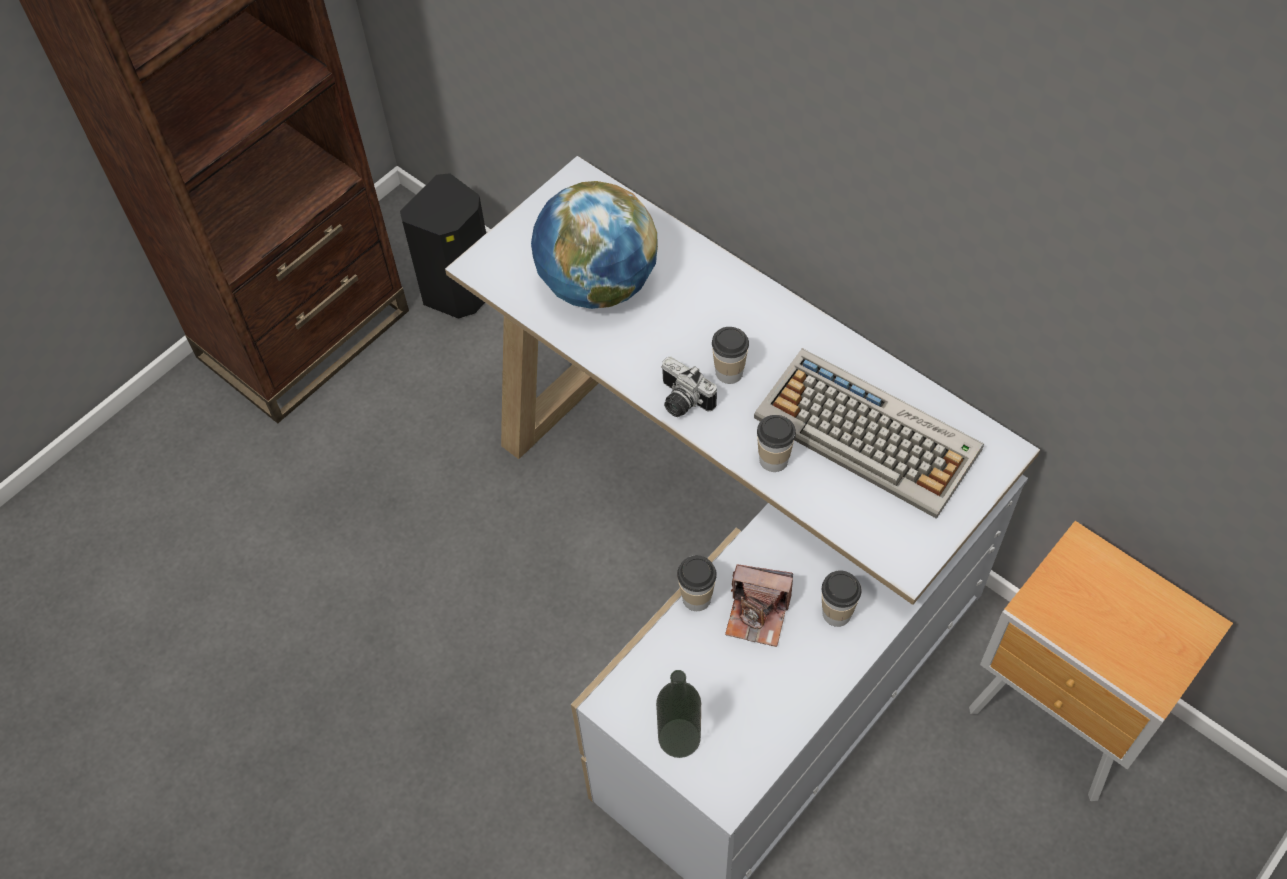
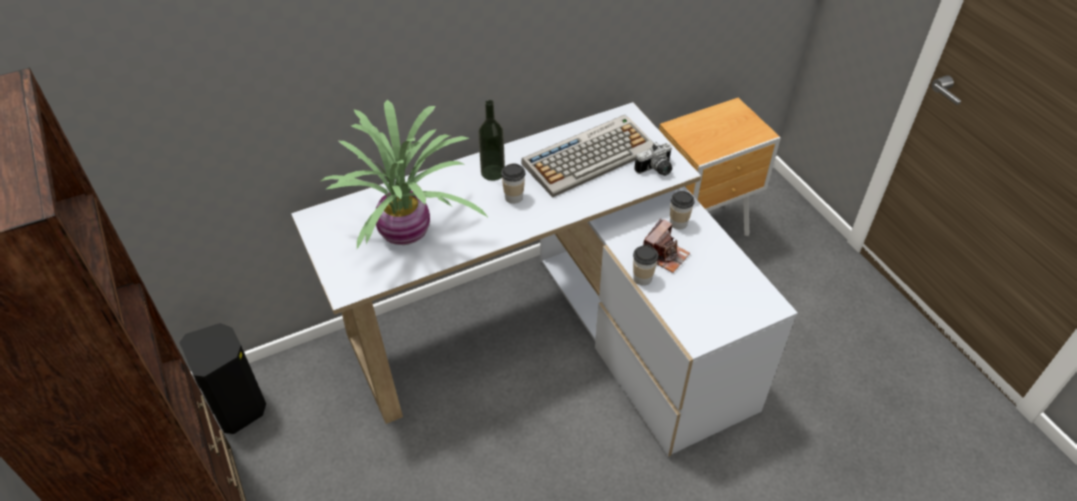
camera: 70 degrees left, 10 degrees down
globe [531,181,658,309] -> potted plant [321,100,489,249]
bottle [656,670,701,758] -> bottle moved to [478,100,505,181]
camera [661,357,717,417] -> camera moved to [634,142,672,176]
cup [757,415,796,472] -> none

